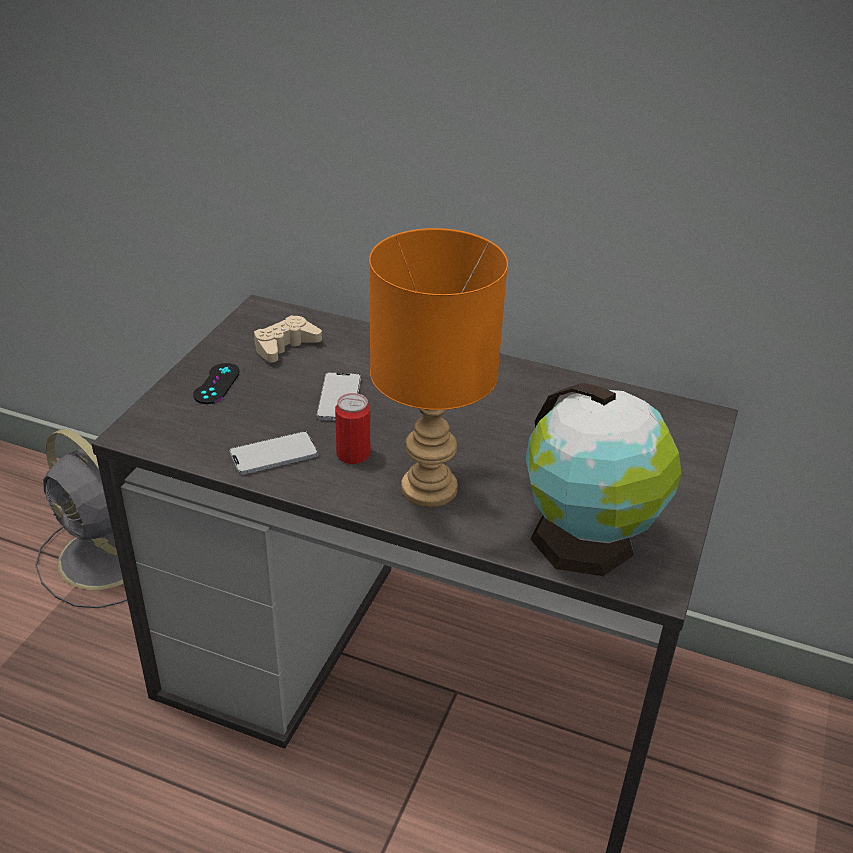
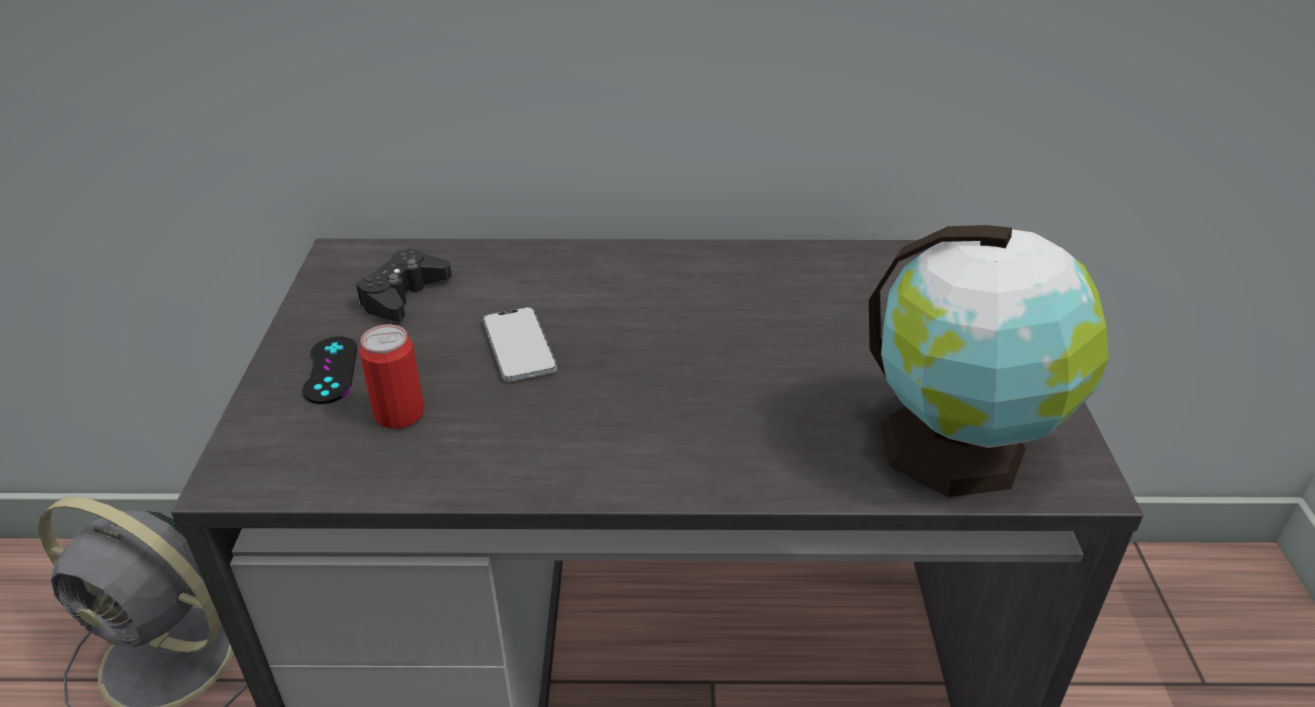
camera: 20 degrees left, 0 degrees up
phone [230,431,318,475] -> none
beige game controller [254,315,322,362] -> black game controller [356,249,452,321]
can [335,393,370,464] -> can moved to [359,324,424,429]
orange table lamp [369,228,508,507] -> none

